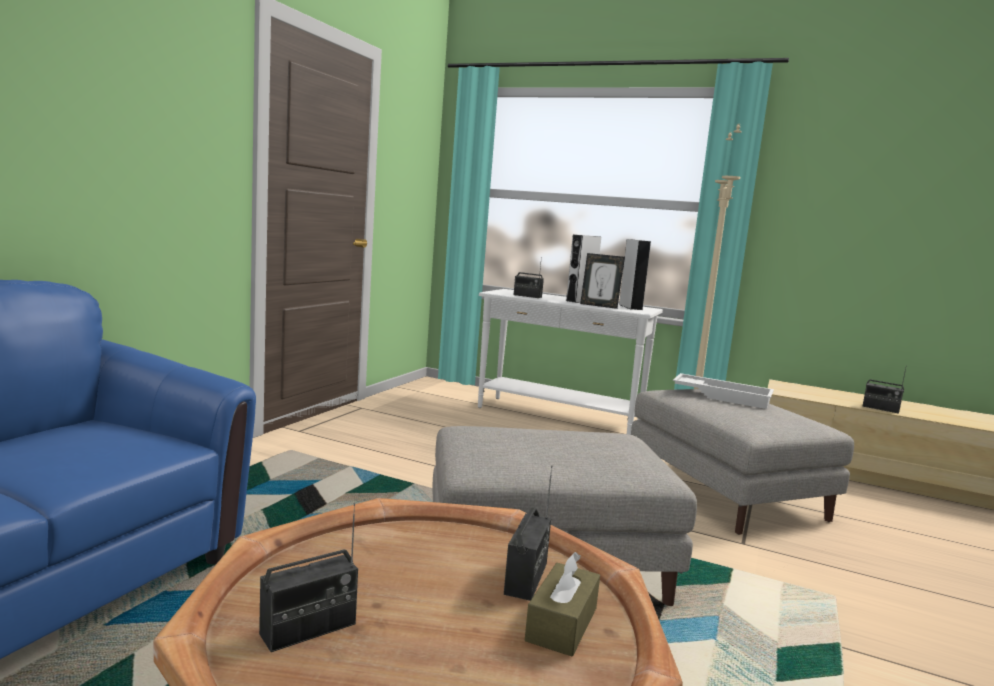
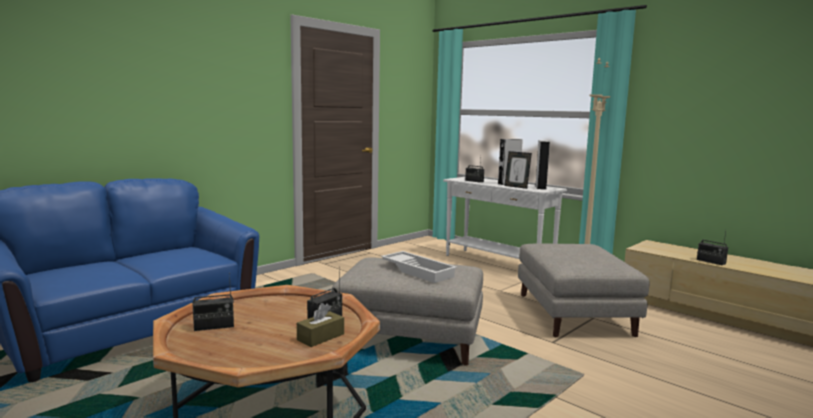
camera: 20 degrees right, 0 degrees up
white tray [673,373,774,409] -> white tray moved to [381,251,457,283]

